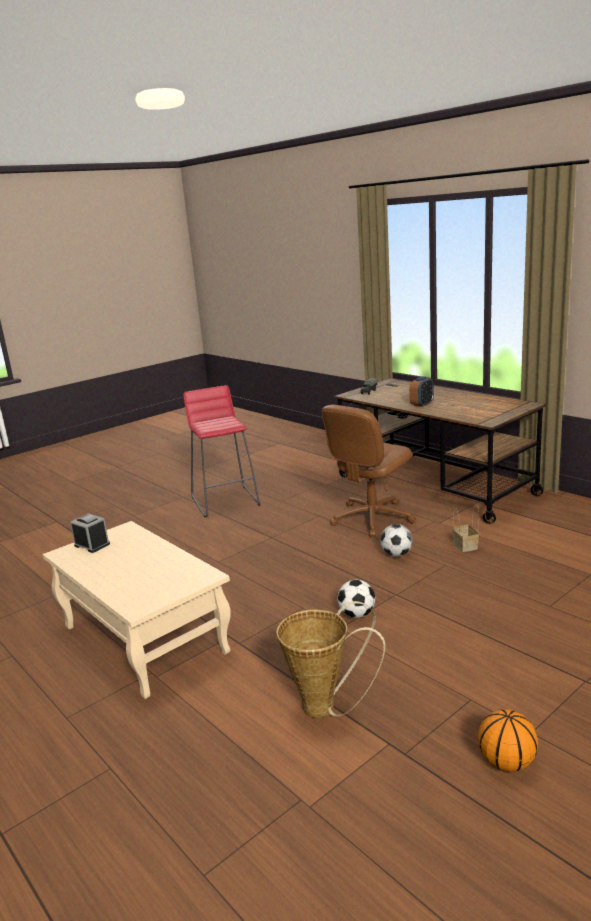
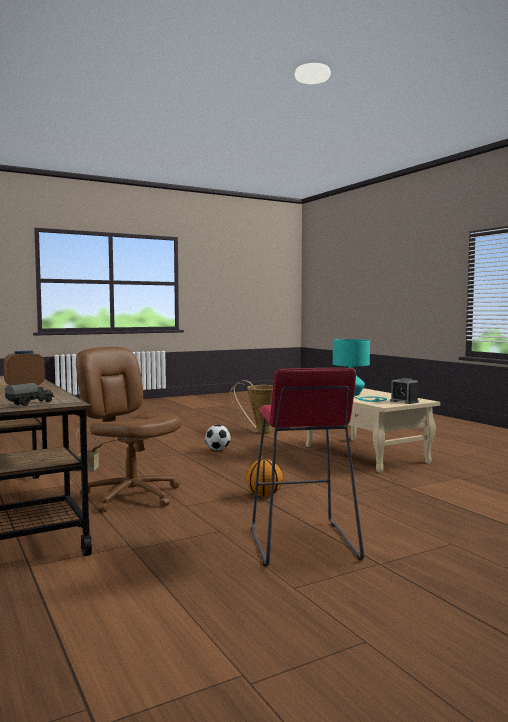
camera: 170 degrees left, 15 degrees down
brown office chair [322,405,416,537] -> brown office chair turned 105 degrees counterclockwise [76,347,182,512]
football [380,524,413,557] -> none
basketball [478,709,538,772] -> basketball moved to [246,458,283,497]
none -> turquoise table lamp [333,339,387,402]

